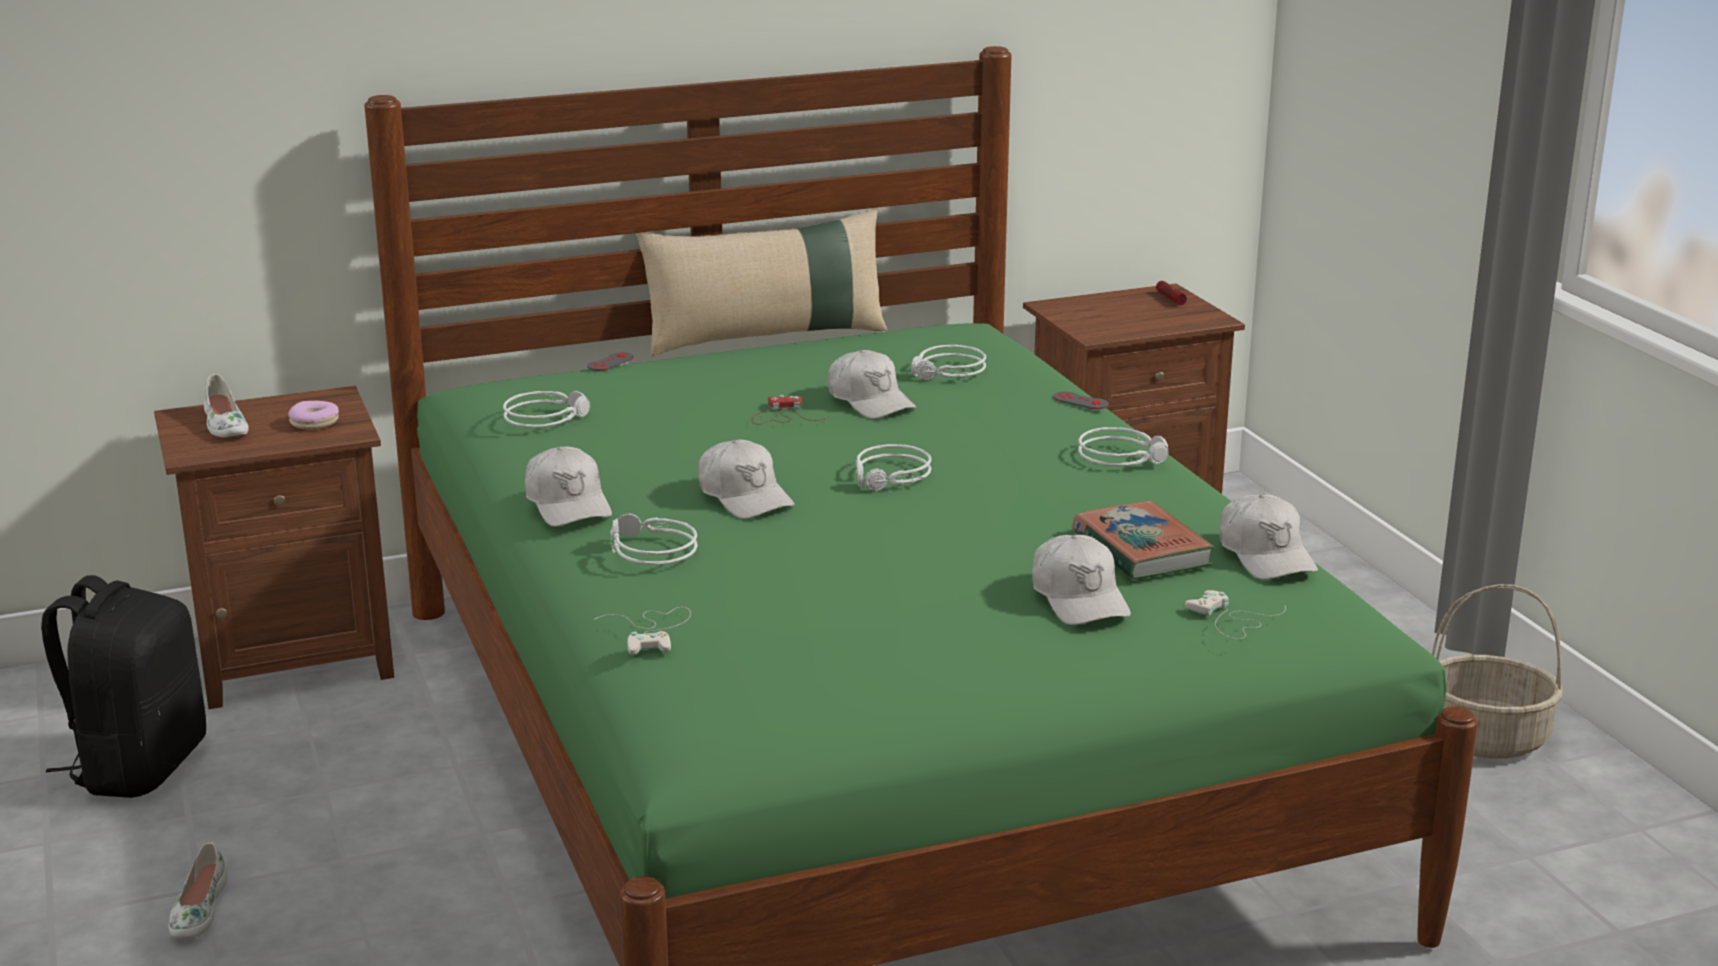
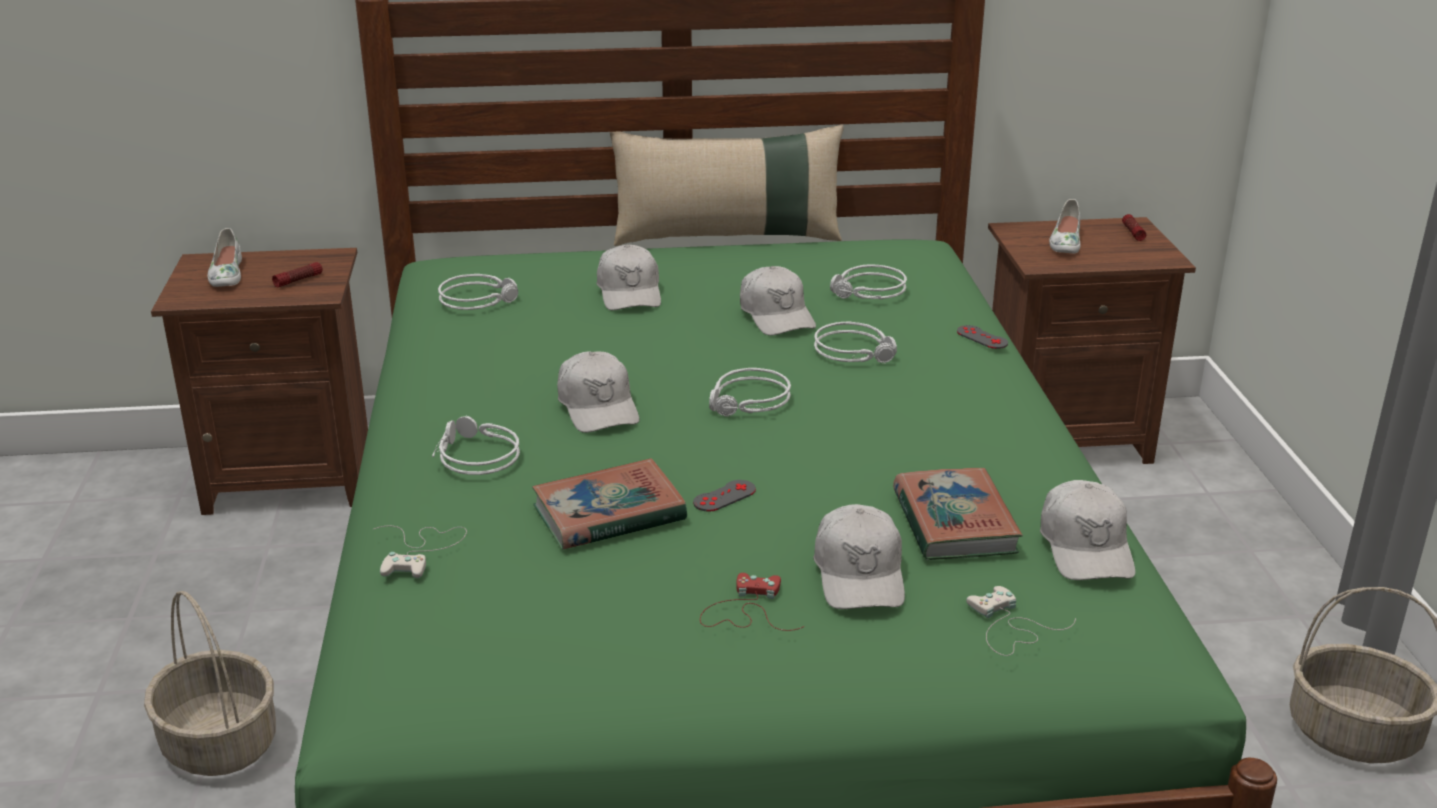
camera: 15 degrees right, 5 degrees up
black backpack [41,575,206,798] -> none
white shoe [168,842,227,939] -> white shoe moved to [1049,199,1081,254]
donut [288,401,339,430] -> flashlight [272,262,323,287]
white cap [525,446,612,527] -> white cap moved to [596,244,661,310]
grey game controller [587,352,633,371] -> grey game controller moved to [693,480,756,511]
red game controller [751,395,830,424] -> red game controller moved to [700,573,804,631]
grey headphones [1078,427,1169,466] -> grey headphones moved to [814,322,897,363]
none -> basket [144,591,276,776]
none -> book [532,458,687,550]

